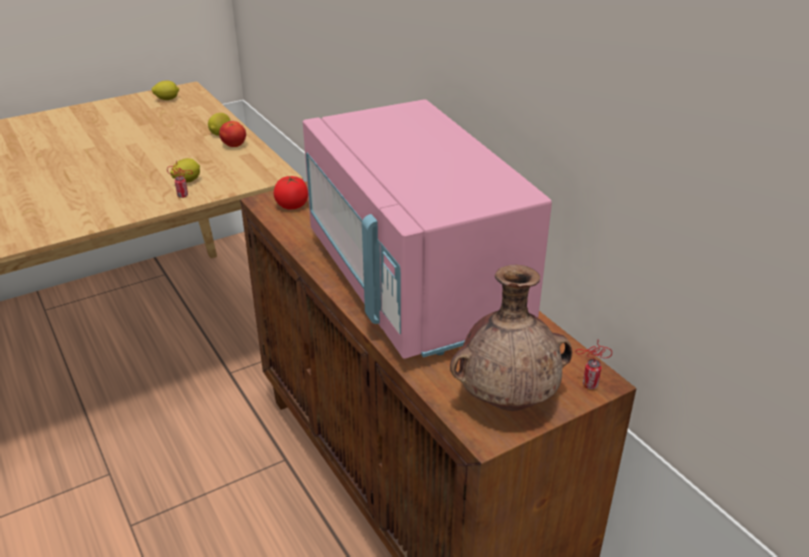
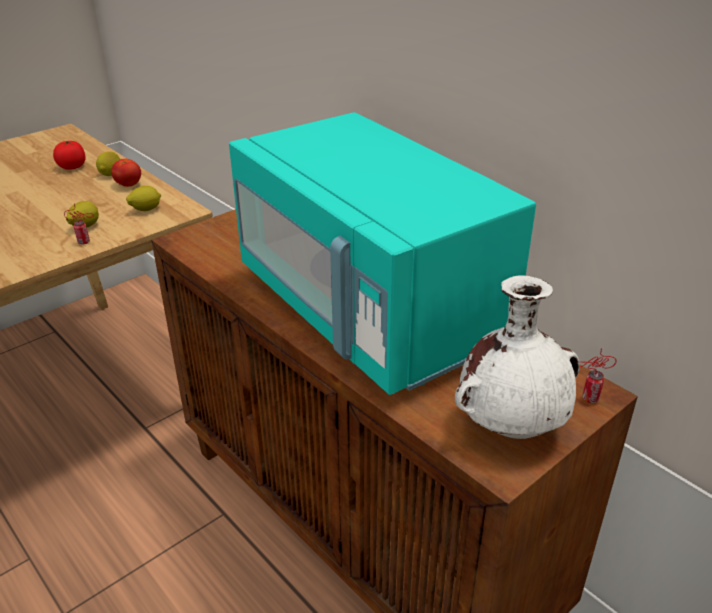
camera: 10 degrees left, 0 degrees up
lemon [152,80,179,100] -> lemon moved to [126,186,161,211]
tomato [273,176,308,209] -> tomato moved to [53,141,86,170]
pink microwave [303,99,552,359] -> turquoise microwave [229,112,536,395]
brown vase [450,265,572,411] -> white vase [455,276,580,439]

